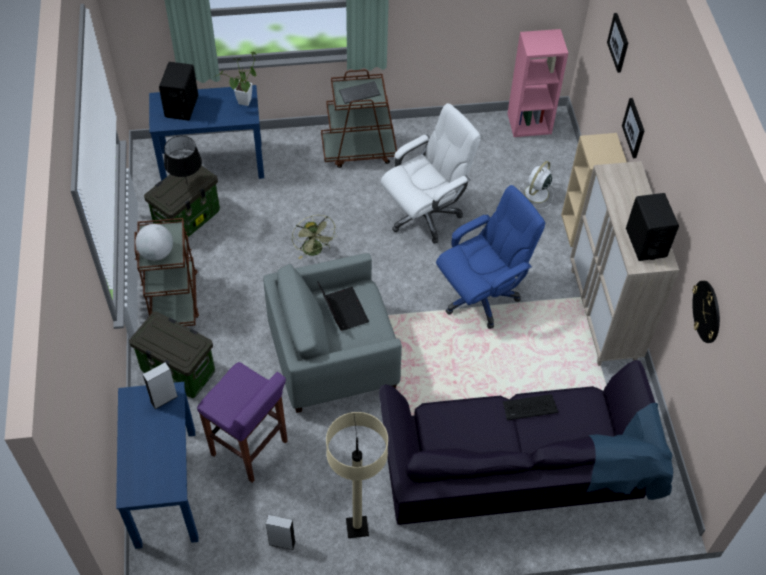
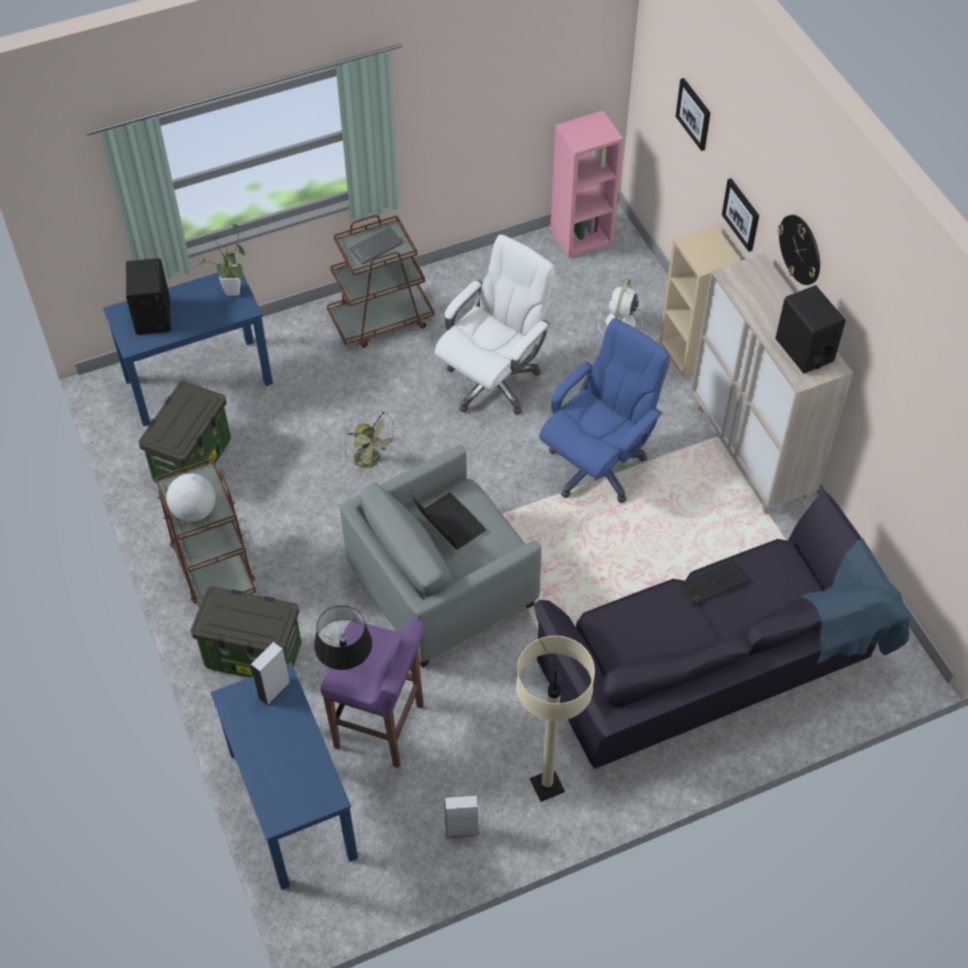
camera: 15 degrees left, 0 degrees up
black table lamp [164,136,202,182] -> black table lamp moved to [314,606,372,670]
wall clock [692,281,720,343] -> wall clock moved to [778,215,820,285]

